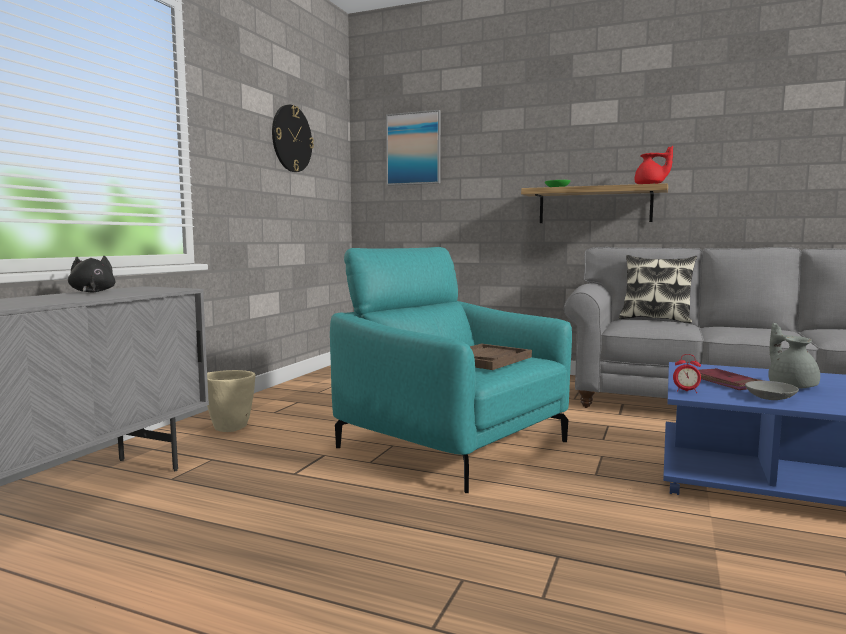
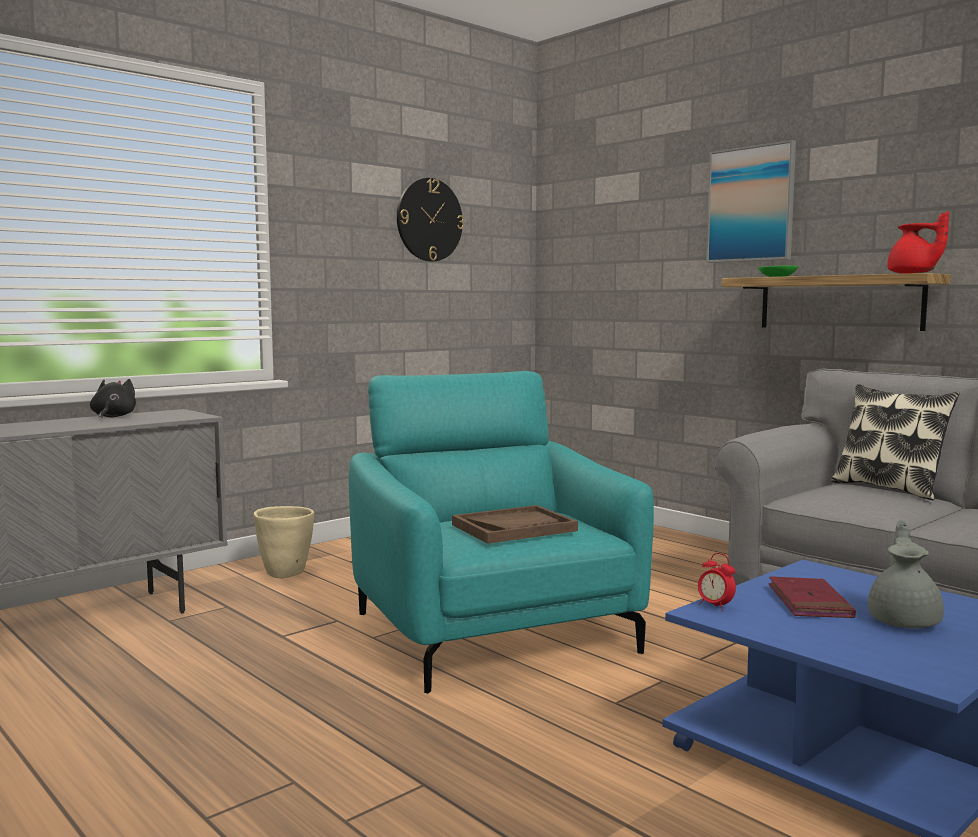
camera: 25 degrees right, 0 degrees up
picture [386,110,441,186] -> picture moved to [706,140,796,263]
grey bowl [745,381,799,400] -> none

